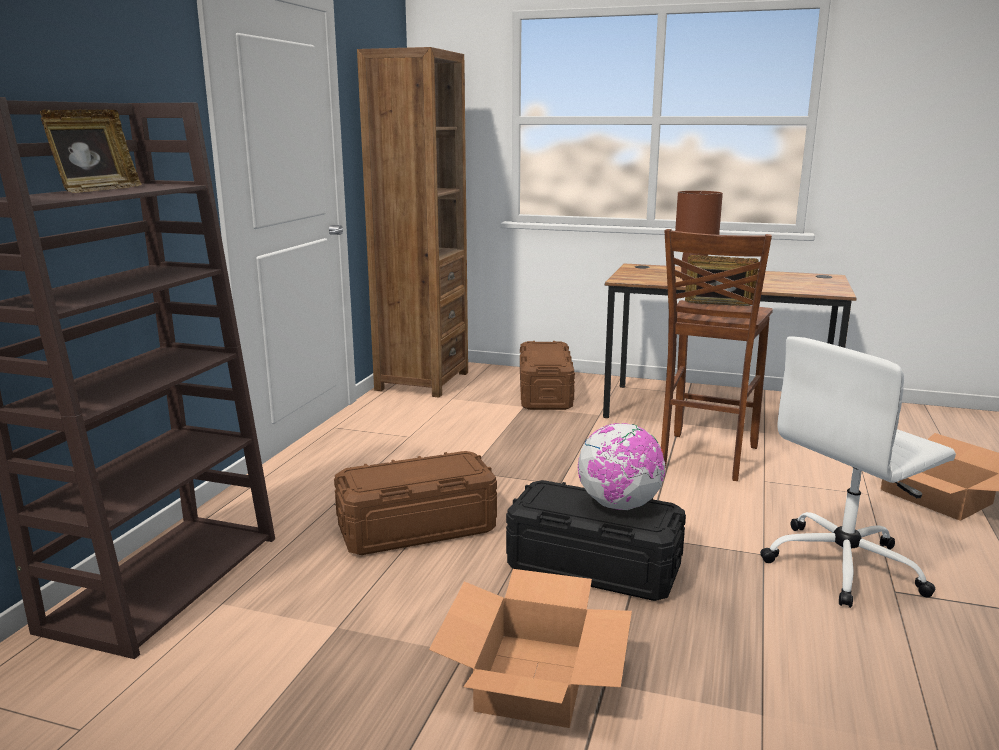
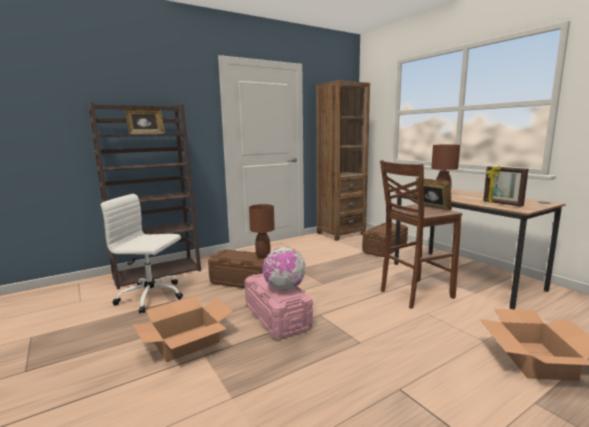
camera: 40 degrees right, 5 degrees down
black storage box [506,480,686,601] -> pink storage box [245,273,313,339]
white office chair [760,336,956,608] -> white office chair moved to [101,194,183,314]
none -> brown table lamp [249,204,275,258]
none -> picture frame [483,166,528,206]

